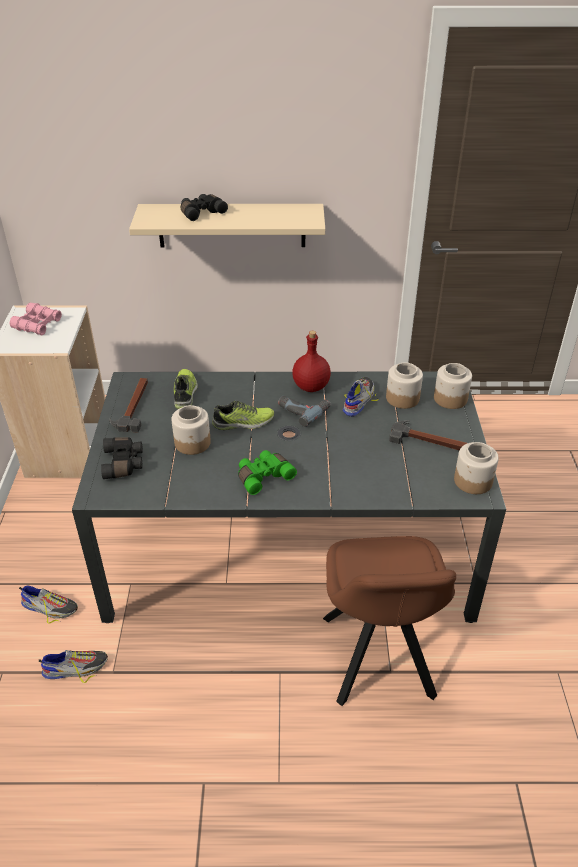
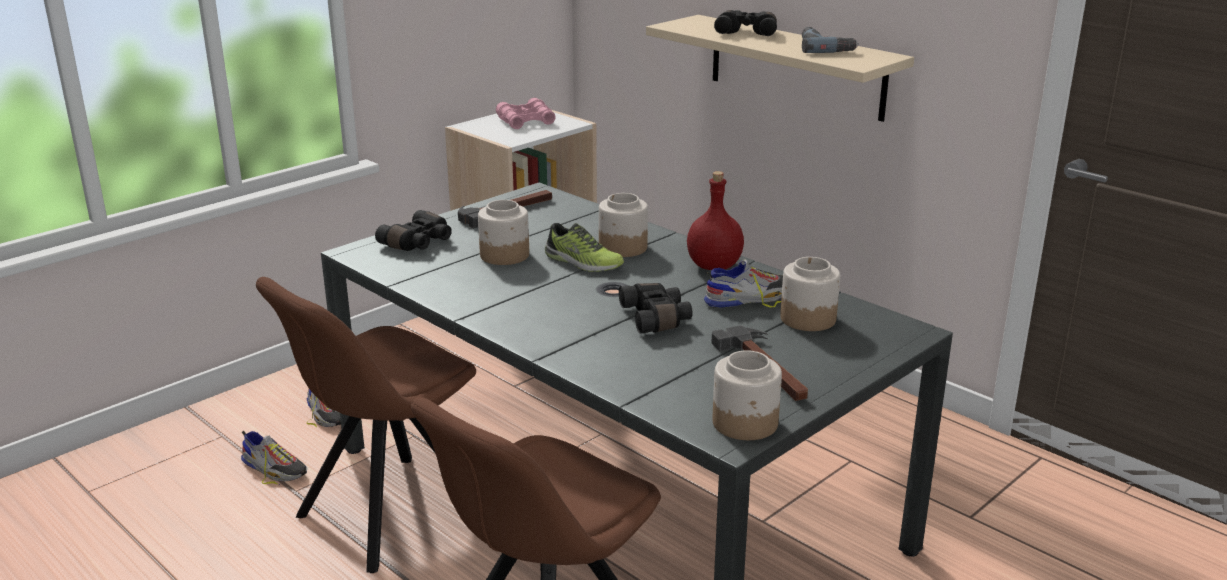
camera: 45 degrees right, 15 degrees down
shoe [174,369,198,409] -> none
green binoculars [238,450,297,495] -> none
power drill [278,396,330,427] -> power drill moved to [802,27,859,53]
jar [434,363,472,409] -> jar moved to [599,193,648,257]
none -> brown chair [256,277,476,573]
none -> black binoculars [619,283,693,333]

